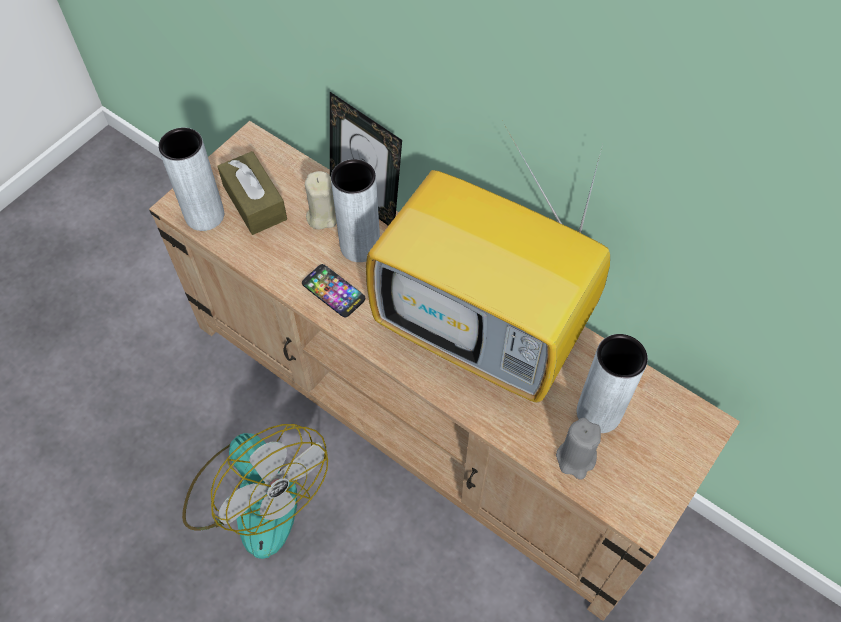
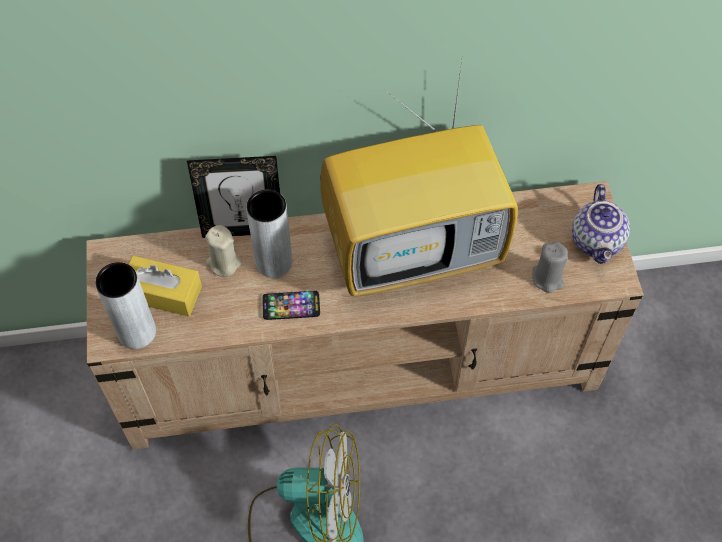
camera: 45 degrees left, 0 degrees up
brown tissue box [217,151,287,235] -> yellow tissue box [128,256,202,317]
grey vase [577,334,648,433] -> none
none -> teapot [572,184,630,264]

